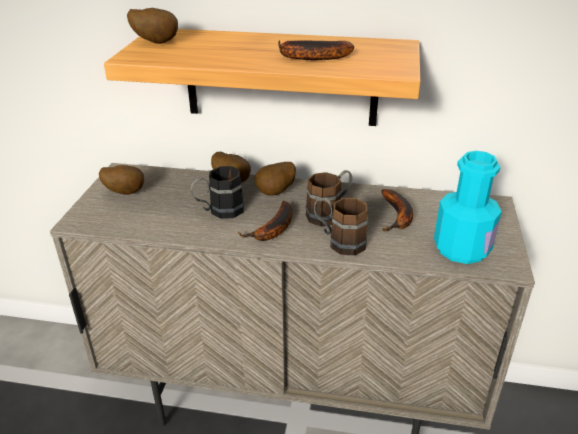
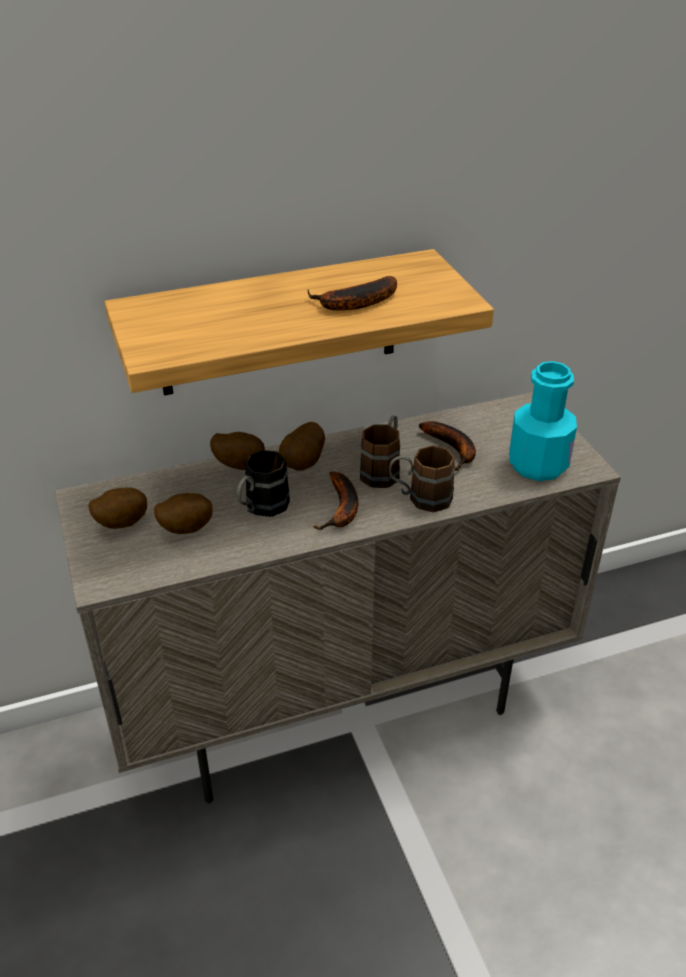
camera: 30 degrees left, 5 degrees up
potato [127,8,178,44] -> potato moved to [154,493,212,534]

